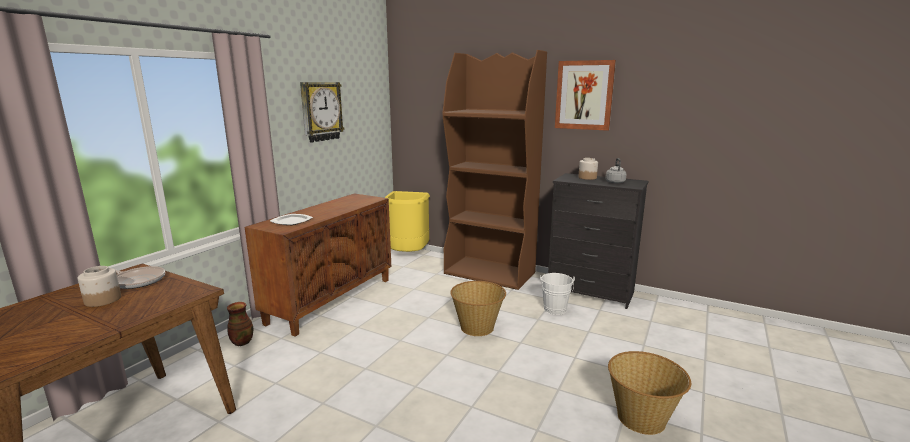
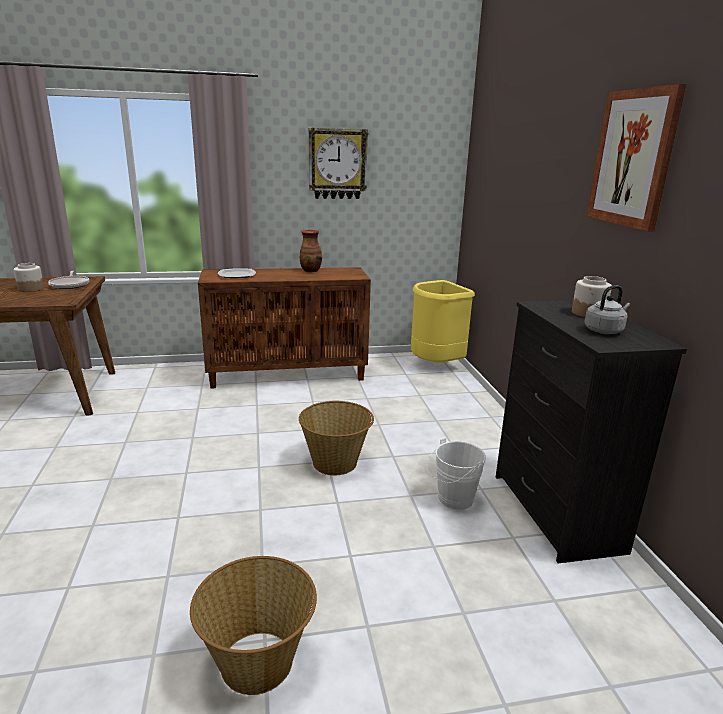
camera: 50 degrees right, 5 degrees up
vase [227,302,253,346] -> vase moved to [300,230,322,272]
brown bookcase [443,50,547,290] -> none

